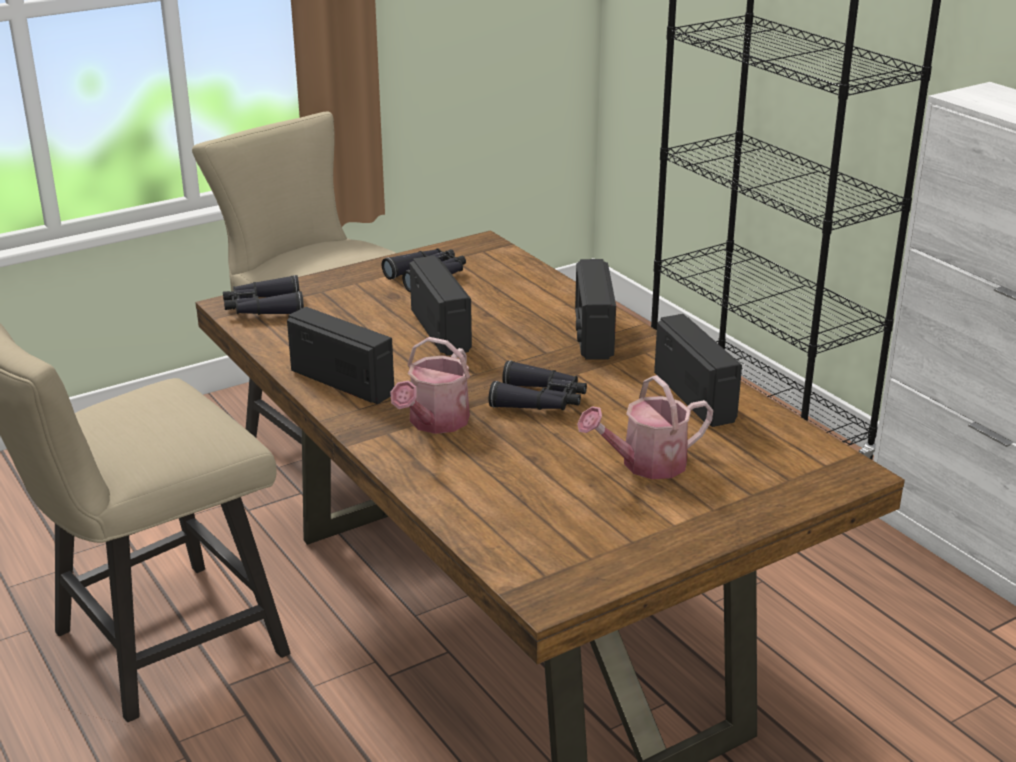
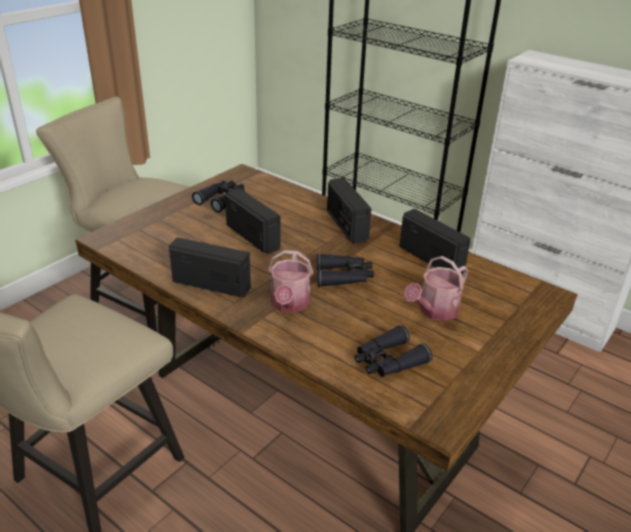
camera: 20 degrees left, 5 degrees up
black binoculars [223,275,304,315] -> black binoculars moved to [355,325,432,377]

